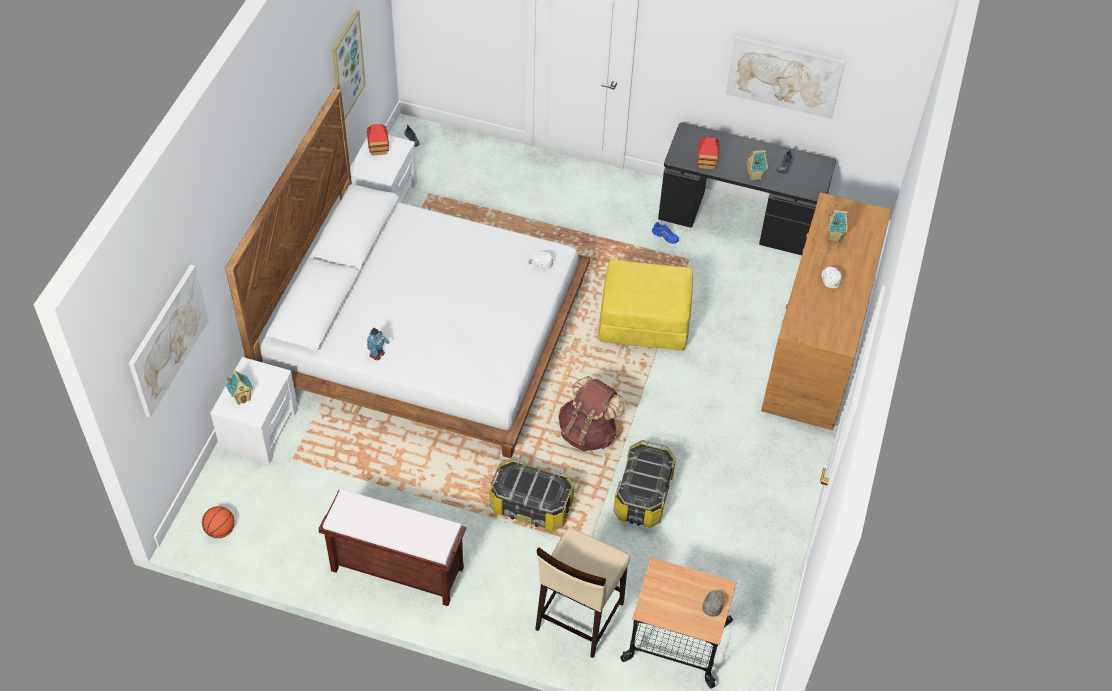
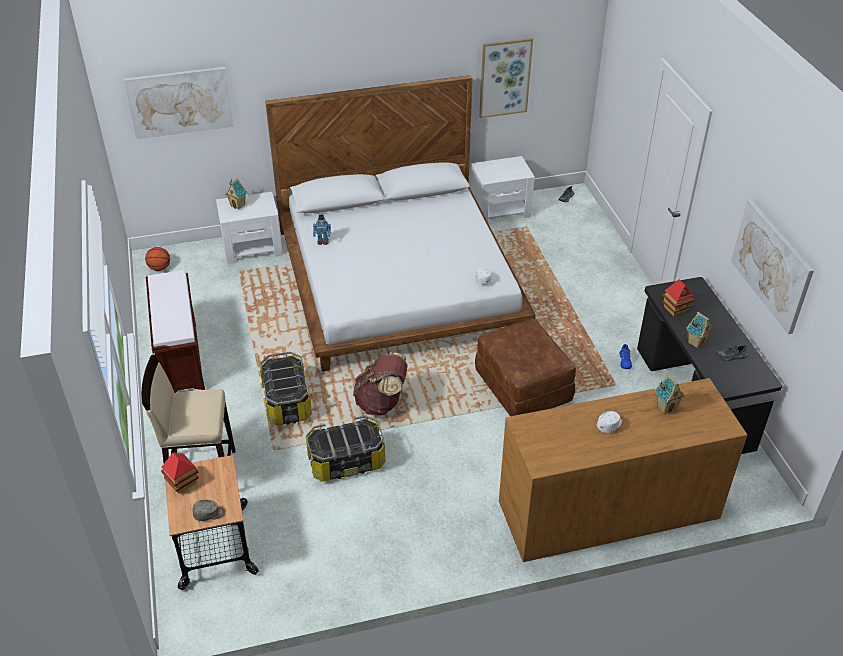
camera: 60 degrees right, 10 degrees down
toy house [367,124,389,156] -> toy house moved to [161,452,199,493]
yellow ottoman [599,260,693,351] -> brown ottoman [475,319,576,416]

